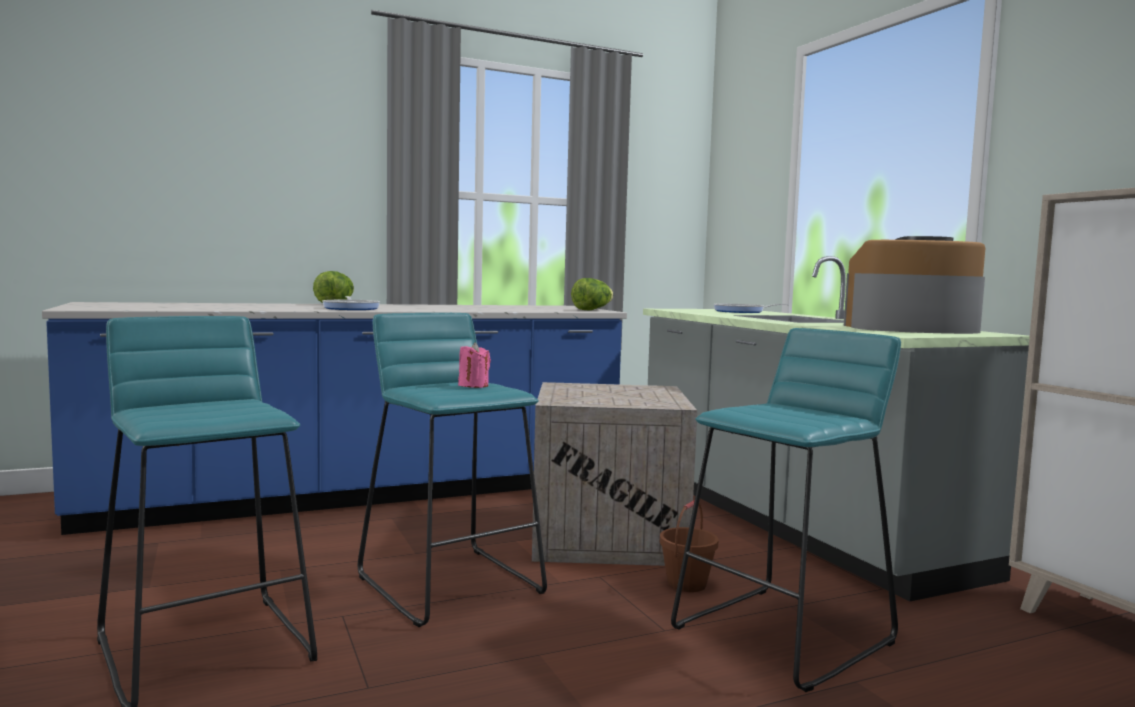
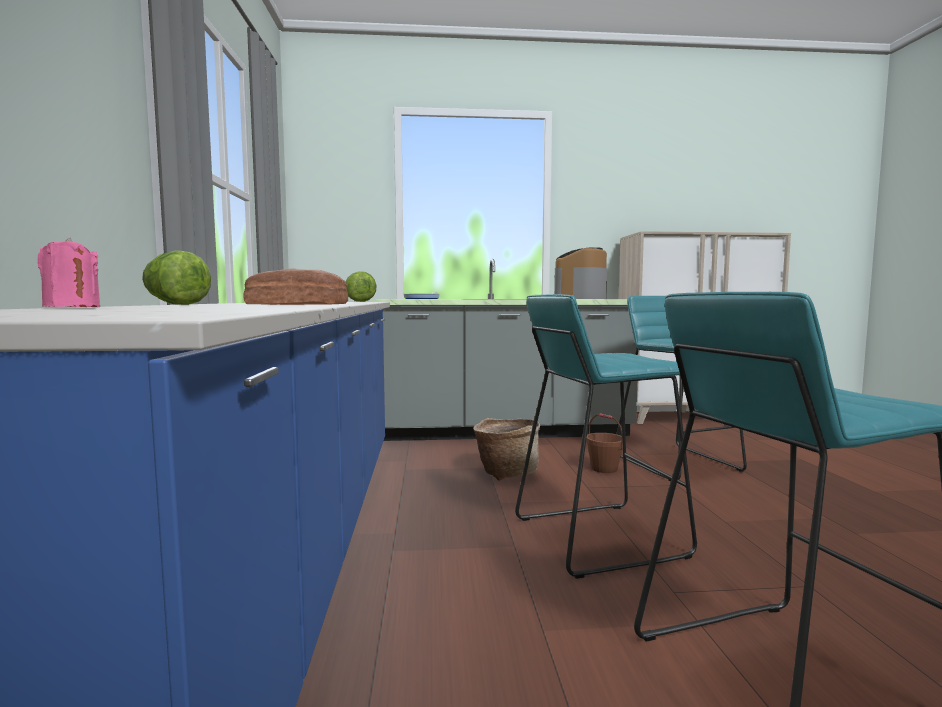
camera: 70 degrees left, 0 degrees up
frying pan [322,296,380,310] -> bread [243,268,348,305]
pink candle [458,342,491,388] -> pink candle moved to [38,238,100,307]
crate [532,382,697,566] -> basket [473,418,540,481]

